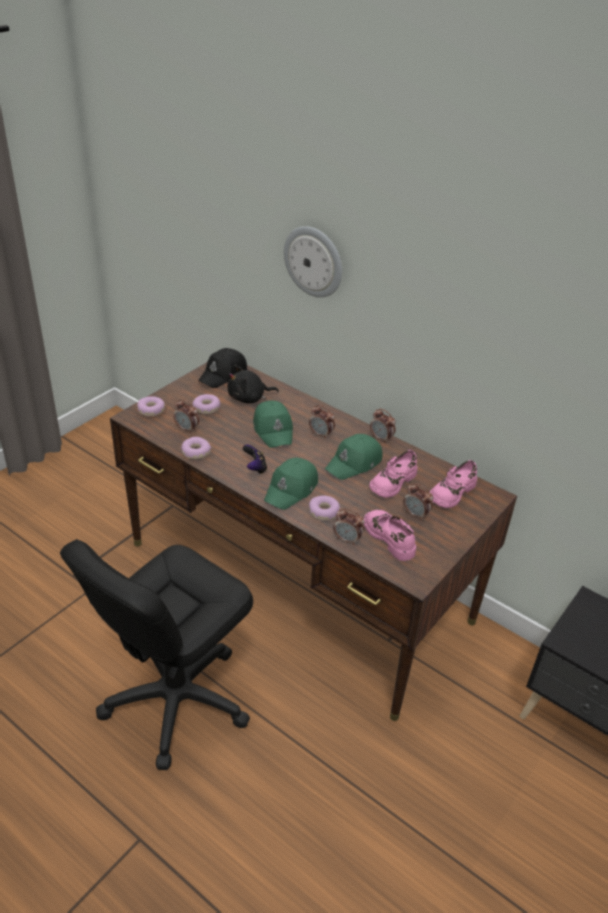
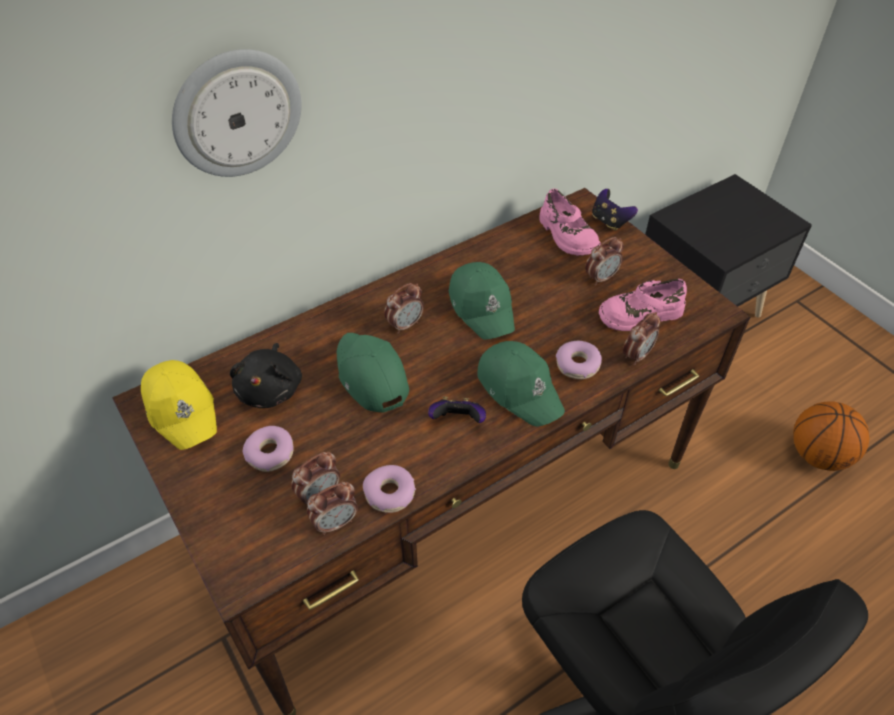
camera: 70 degrees left, 10 degrees up
donut [137,396,165,417] -> none
black cap [198,348,247,388] -> yellow cap [141,360,217,450]
green cap [253,401,293,448] -> green cap turned 120 degrees counterclockwise [337,333,409,412]
pink shoe [369,450,417,498] -> none
alarm clock [370,409,396,444] -> alarm clock moved to [307,482,358,535]
none -> game controller [592,189,638,231]
none -> basketball [793,401,869,471]

